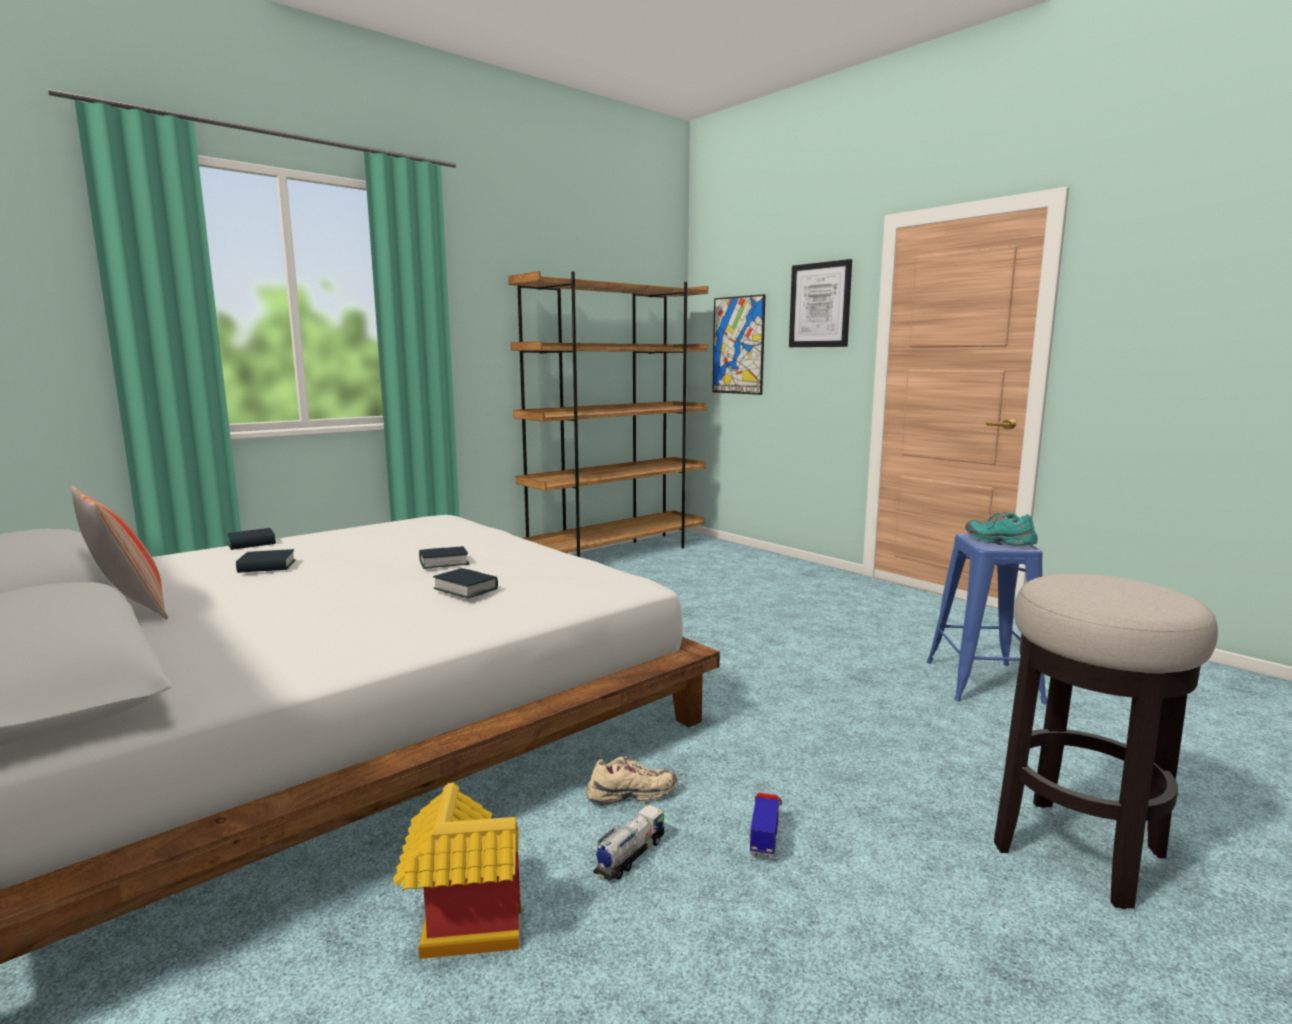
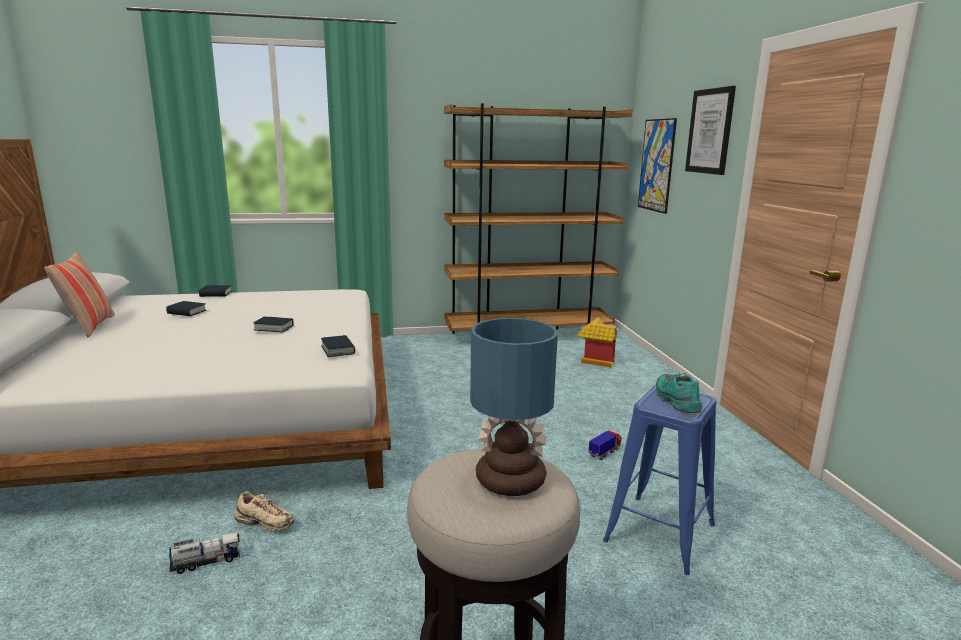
camera: 30 degrees right, 5 degrees up
toy house [393,783,521,959] -> toy house moved to [577,317,617,368]
book [433,568,498,599] -> book moved to [321,335,355,357]
toy truck [750,793,782,858] -> toy truck moved to [589,430,622,460]
none -> table lamp [470,318,558,496]

